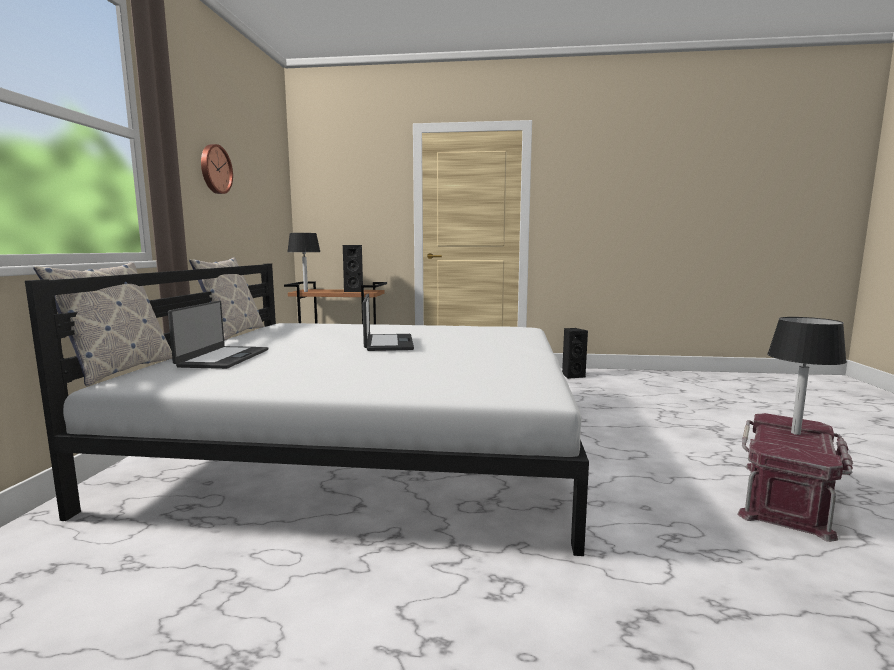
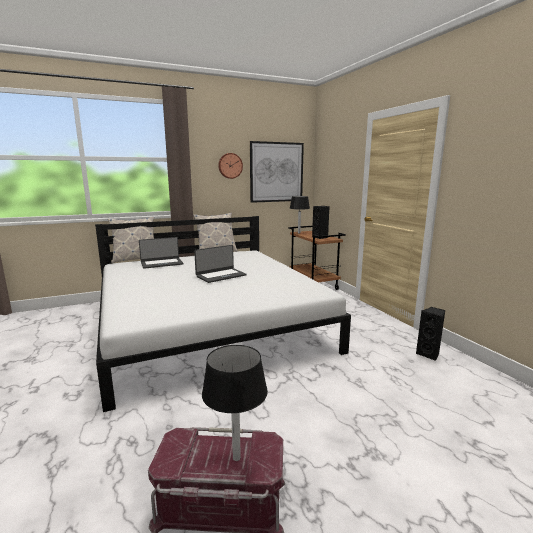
camera: 60 degrees right, 5 degrees up
none -> picture [250,141,304,203]

